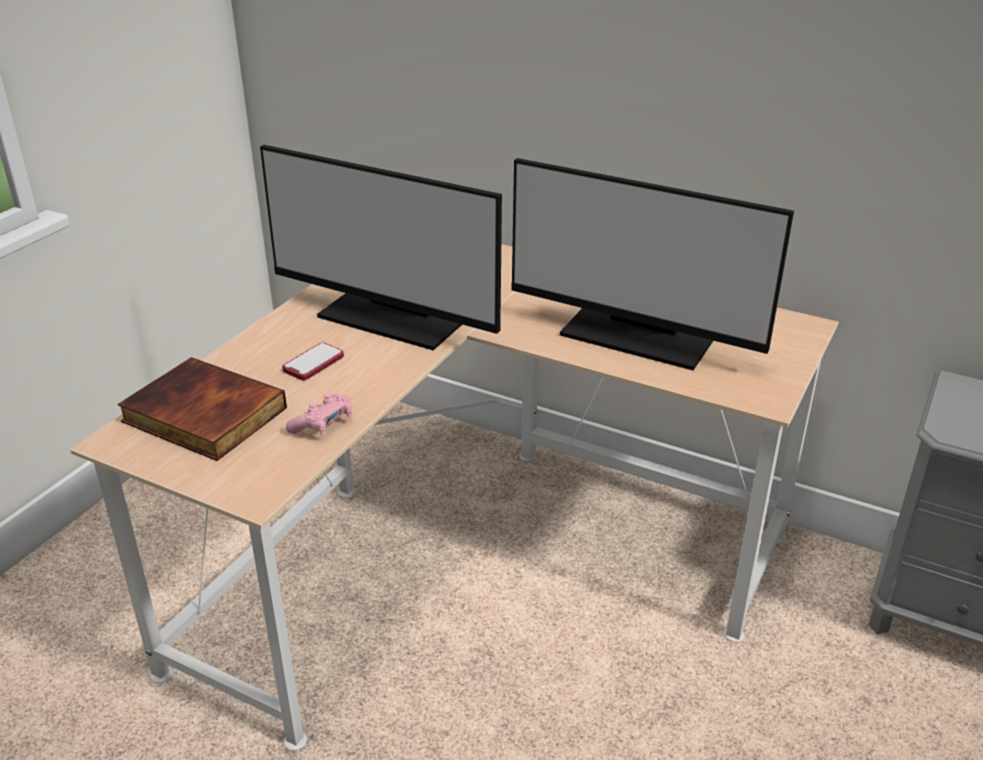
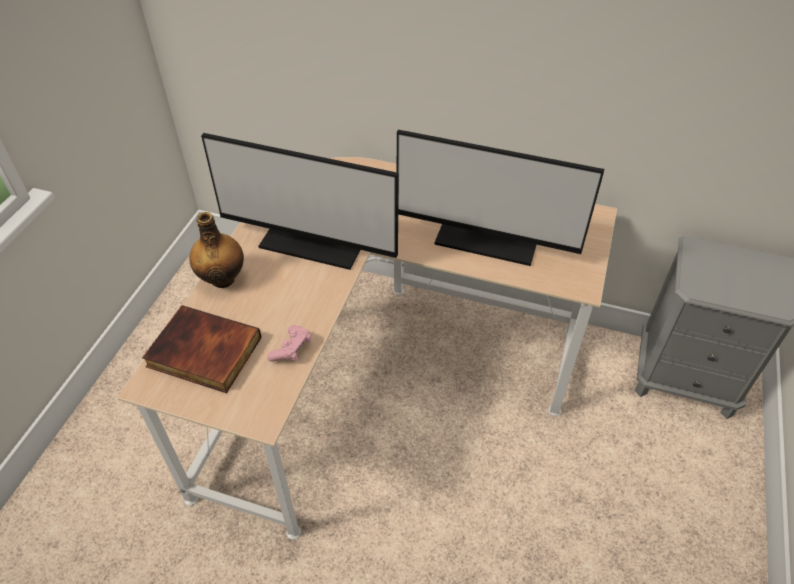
camera: 10 degrees left, 15 degrees up
phone [282,343,344,380] -> none
none -> bottle [189,212,244,288]

